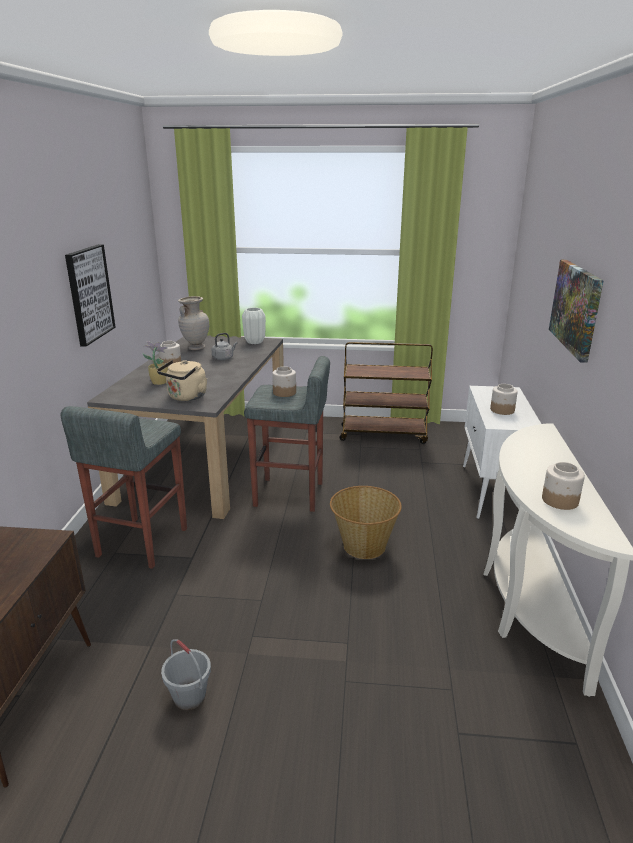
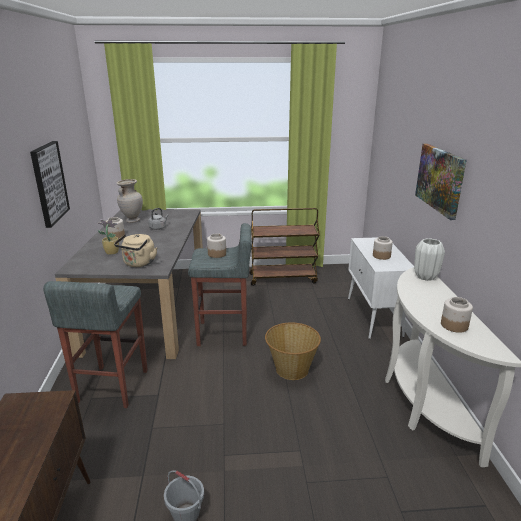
camera: 10 degrees left, 0 degrees up
white vase [242,308,266,344] -> white vase moved to [414,238,445,281]

